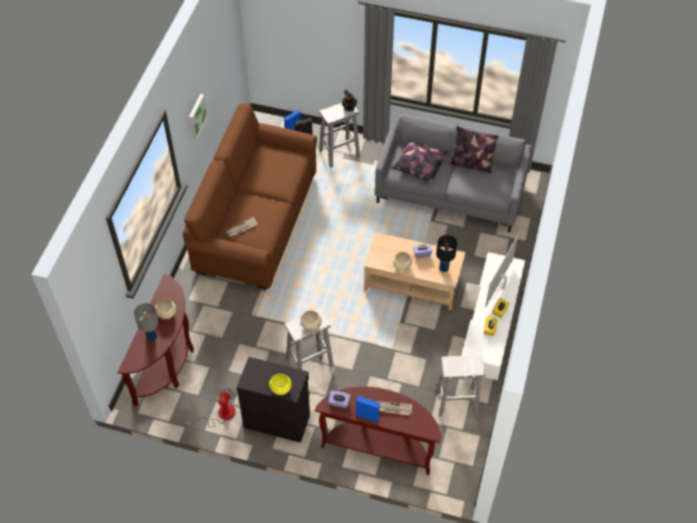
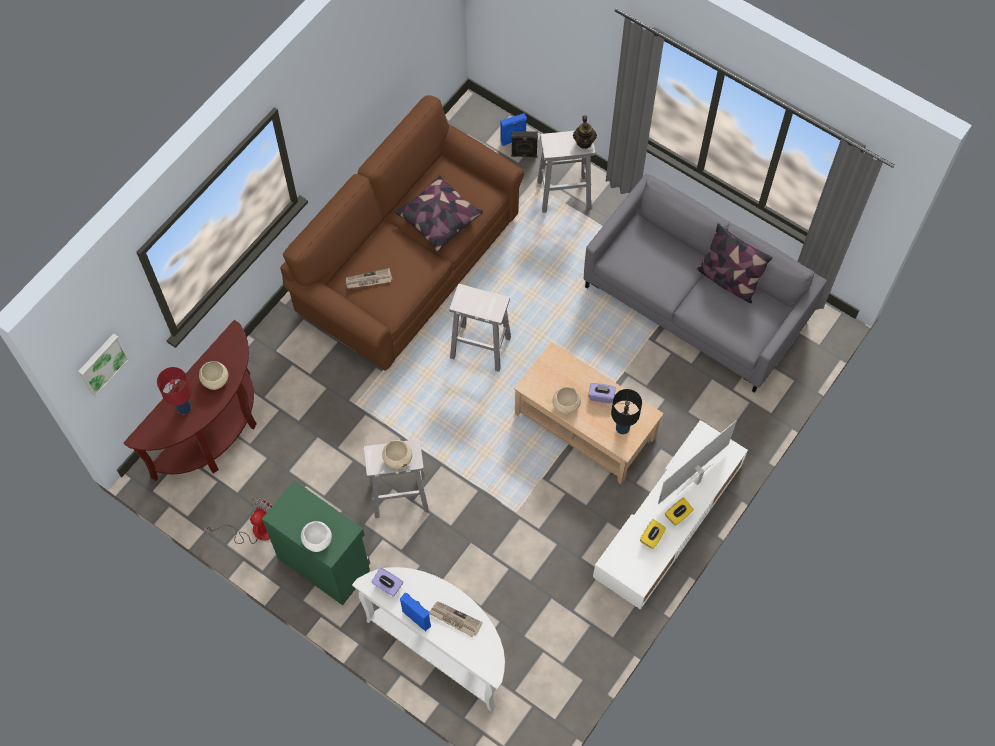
camera: 20 degrees right, 10 degrees up
grey table lamp [134,303,159,342] -> red table lamp [157,367,192,414]
picture [189,94,208,140] -> picture moved to [78,333,130,397]
black cabinet [237,357,310,443] -> green cabinet [262,480,370,605]
yellow bowl [269,374,291,395] -> white bowl [301,521,332,552]
brown console table [315,387,441,475] -> white console table [352,567,505,711]
pillow [392,141,448,183] -> pillow moved to [394,175,483,252]
white stool [436,355,485,416] -> white stool moved to [449,284,511,372]

